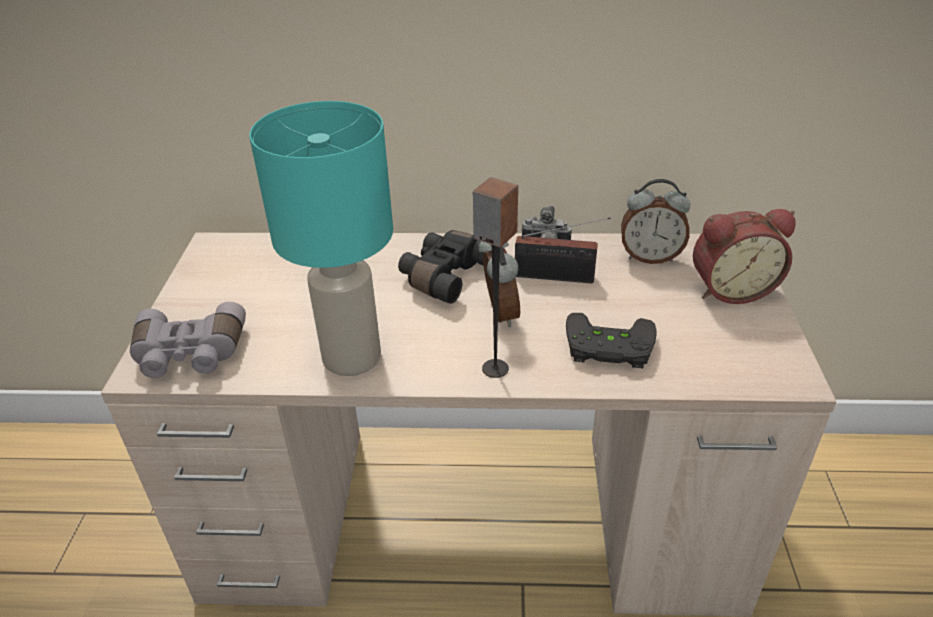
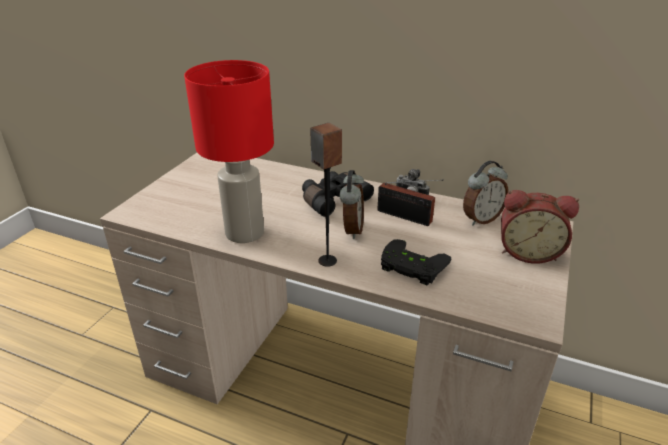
camera: 20 degrees right, 5 degrees down
grey binoculars [130,302,246,378] -> none
turquoise table lamp [249,101,393,376] -> red table lamp [184,60,274,243]
alarm clock [621,179,690,264] -> alarm clock turned 60 degrees counterclockwise [463,161,509,225]

